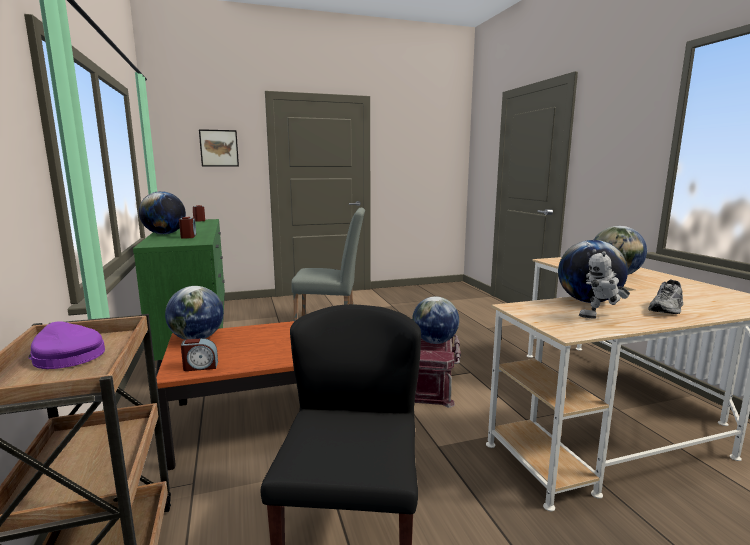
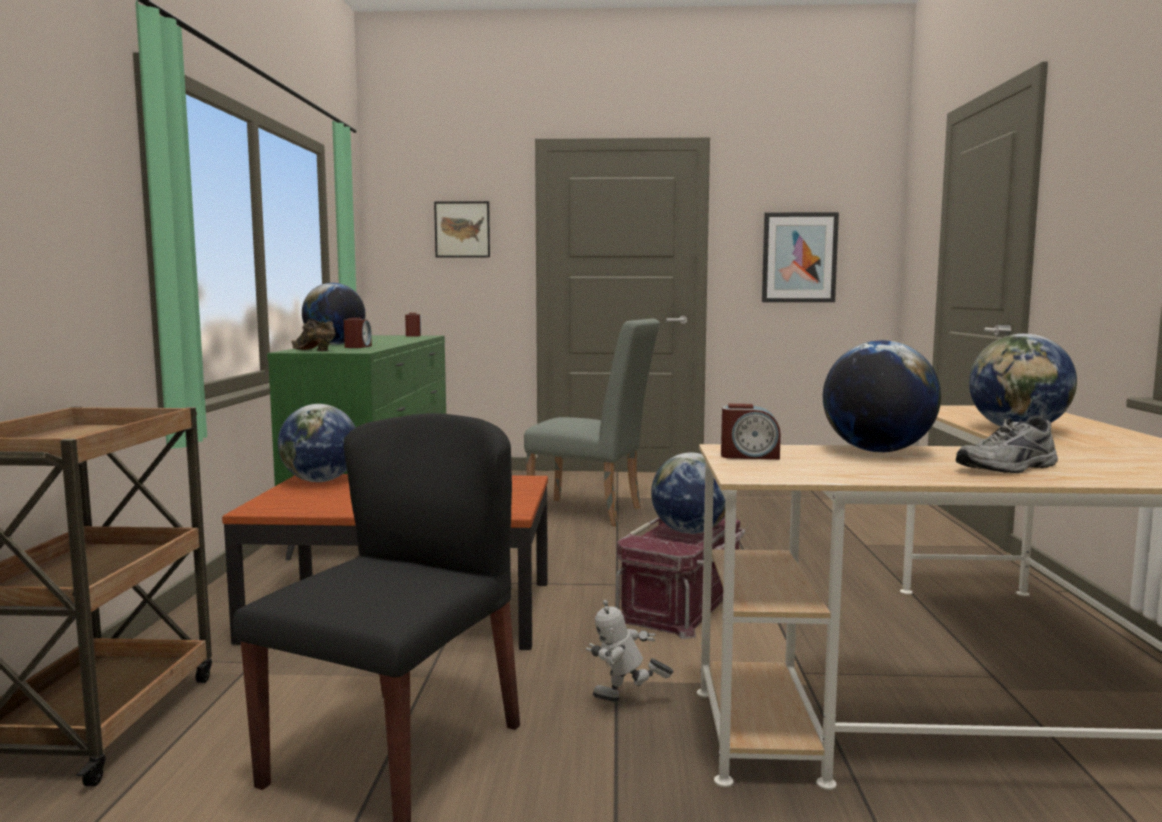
camera: 20 degrees right, 5 degrees down
purple cap [28,321,105,369] -> none
alarm clock [181,338,218,371] -> alarm clock moved to [721,404,781,460]
toy robot [579,249,630,319] -> toy robot moved to [586,600,674,702]
none -> brown shoe [291,319,336,351]
none -> picture [762,212,839,302]

